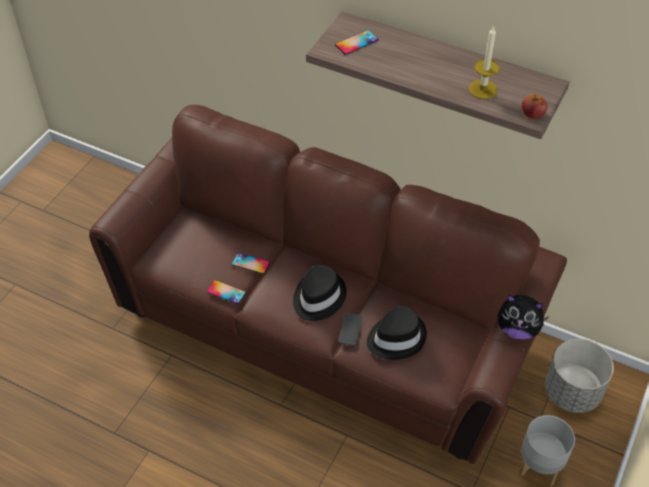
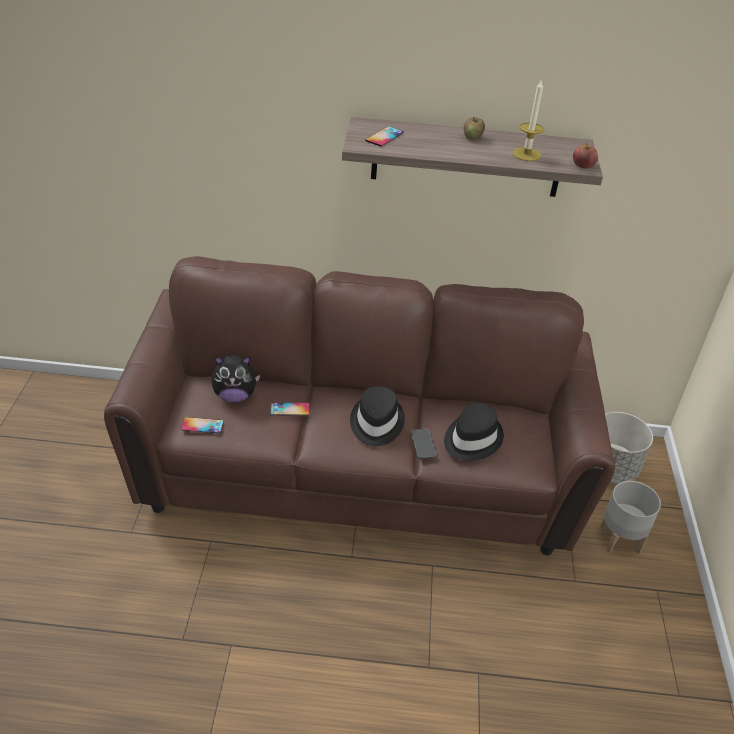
camera: 25 degrees left, 10 degrees down
phone [207,280,246,304] -> phone moved to [181,417,224,433]
plush toy [498,295,549,340] -> plush toy moved to [211,355,260,402]
none -> apple [464,117,485,140]

